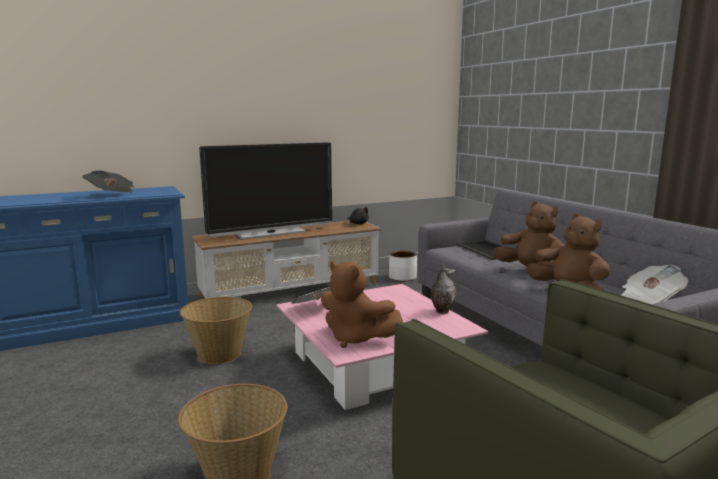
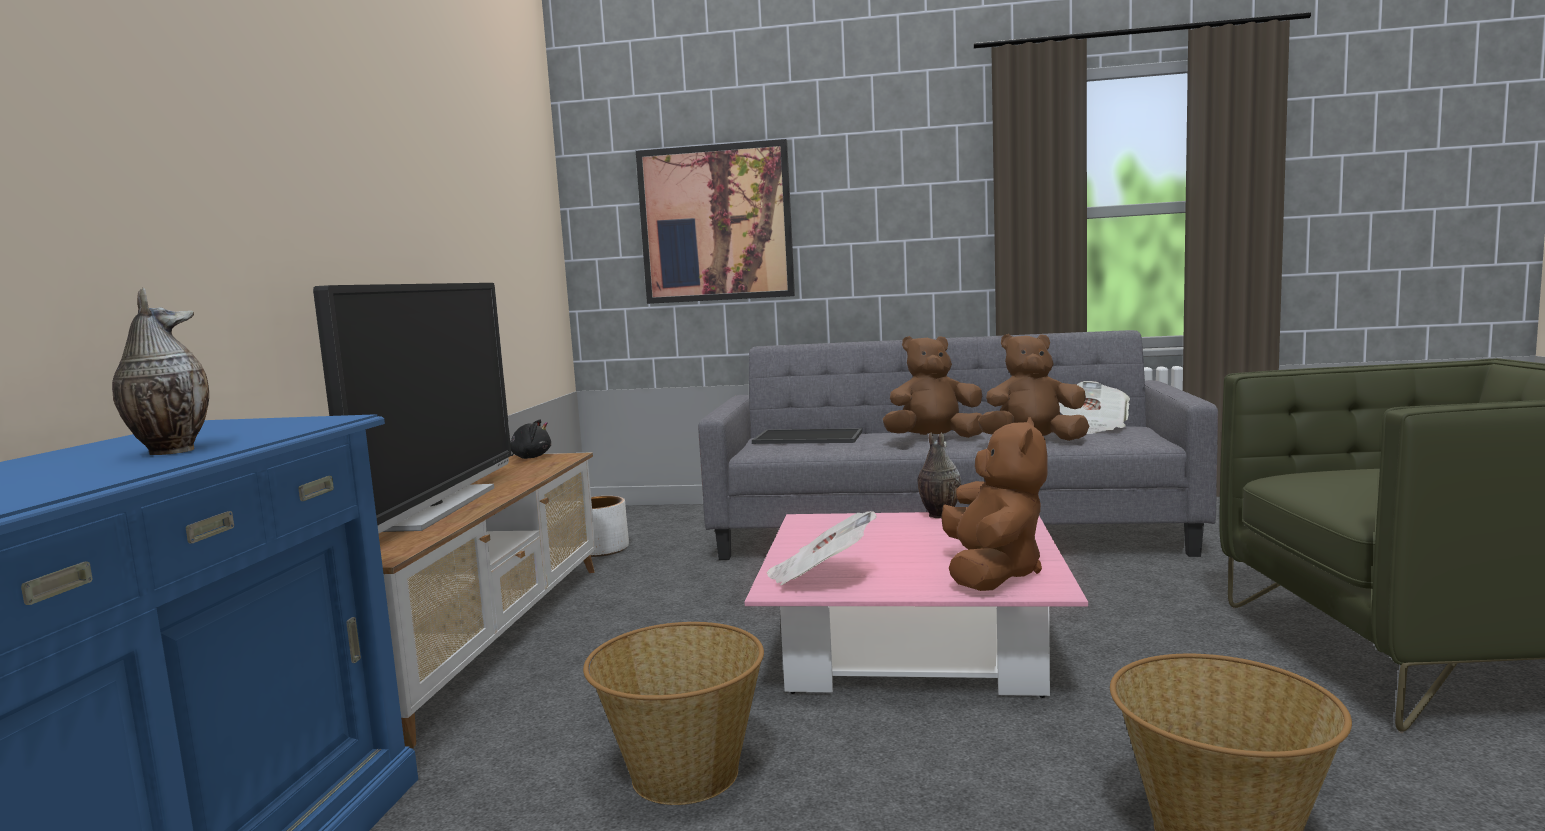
camera: 55 degrees left, 5 degrees down
newspaper [82,171,134,192] -> vase [112,287,209,455]
brown plush toy [321,261,403,348] -> brown plush toy turned 60 degrees counterclockwise [941,417,1047,591]
none -> picture [636,139,795,304]

